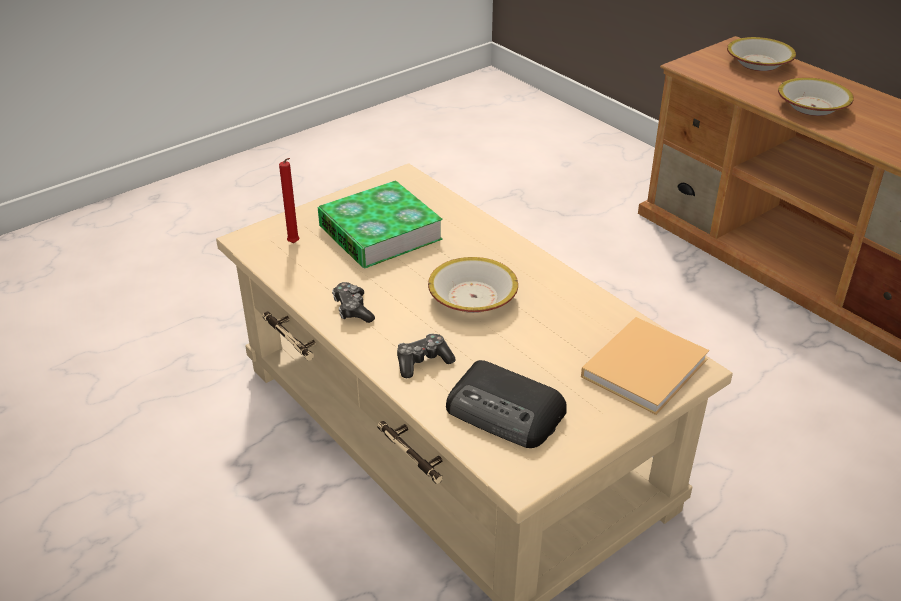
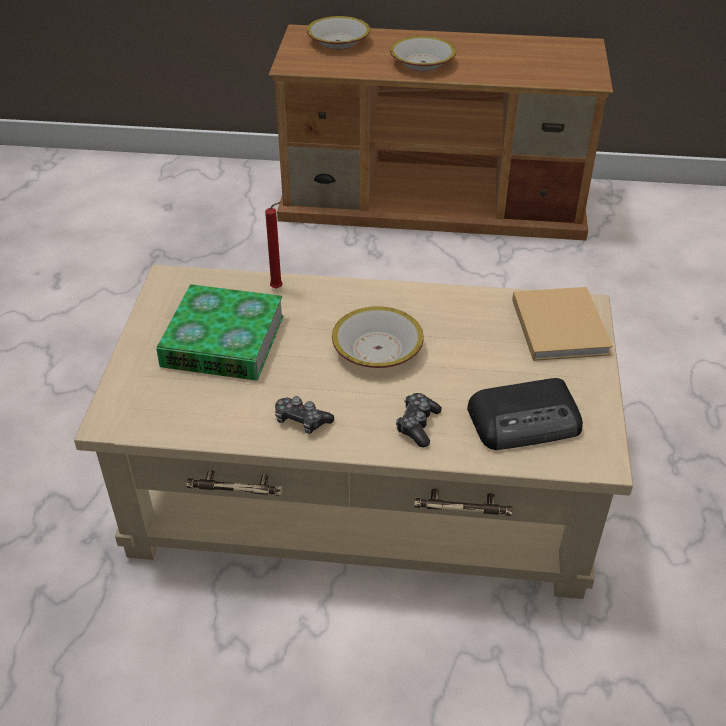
camera: 45 degrees left, 5 degrees up
red candle [279,158,300,243] -> red candle moved to [265,202,283,289]

